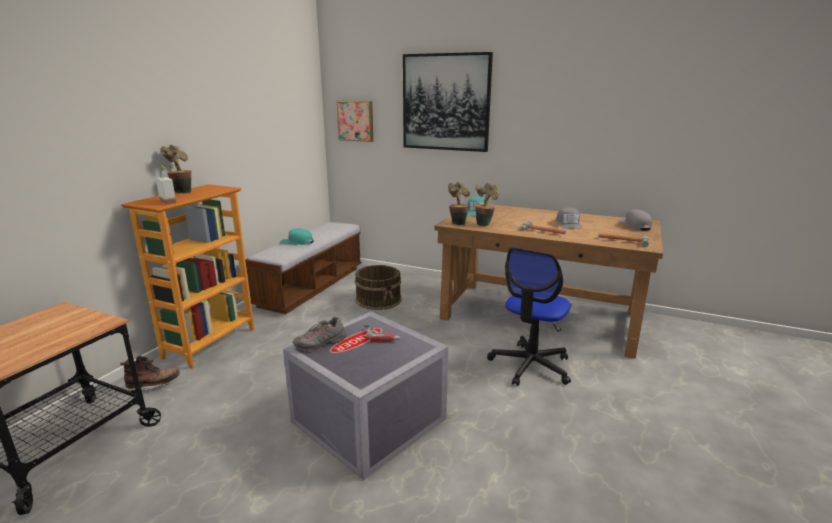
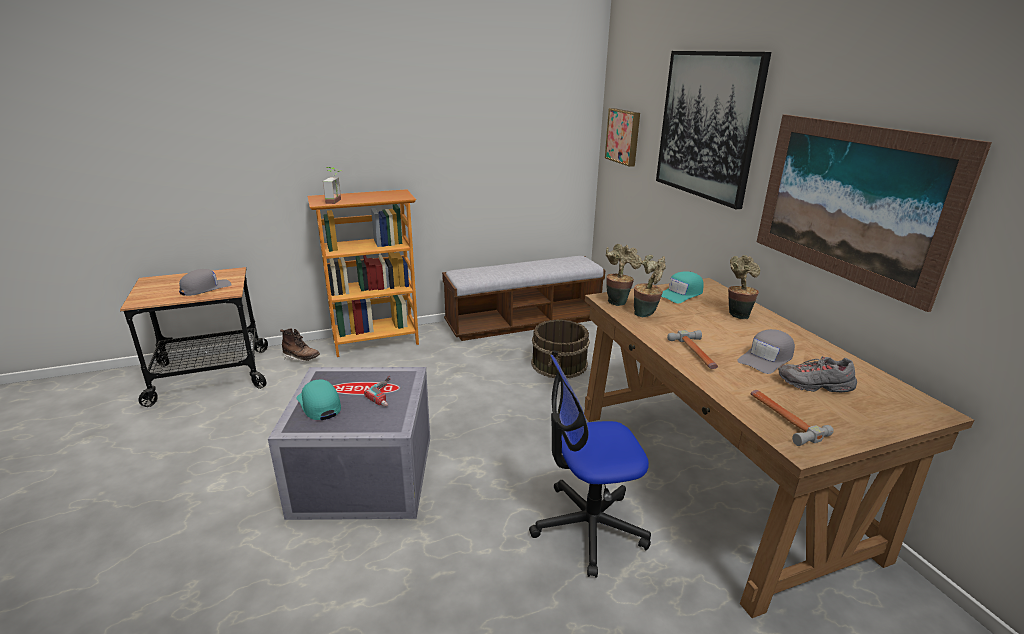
camera: 45 degrees right, 5 degrees up
potted plant [160,145,191,194] -> potted plant moved to [728,255,760,319]
turquoise cap [280,229,314,245] -> turquoise cap moved to [296,380,341,420]
grey shoe [292,317,347,352] -> grey shoe moved to [778,356,857,393]
grey cap [618,209,652,230] -> grey cap moved to [179,269,232,296]
none -> picture [757,114,992,312]

